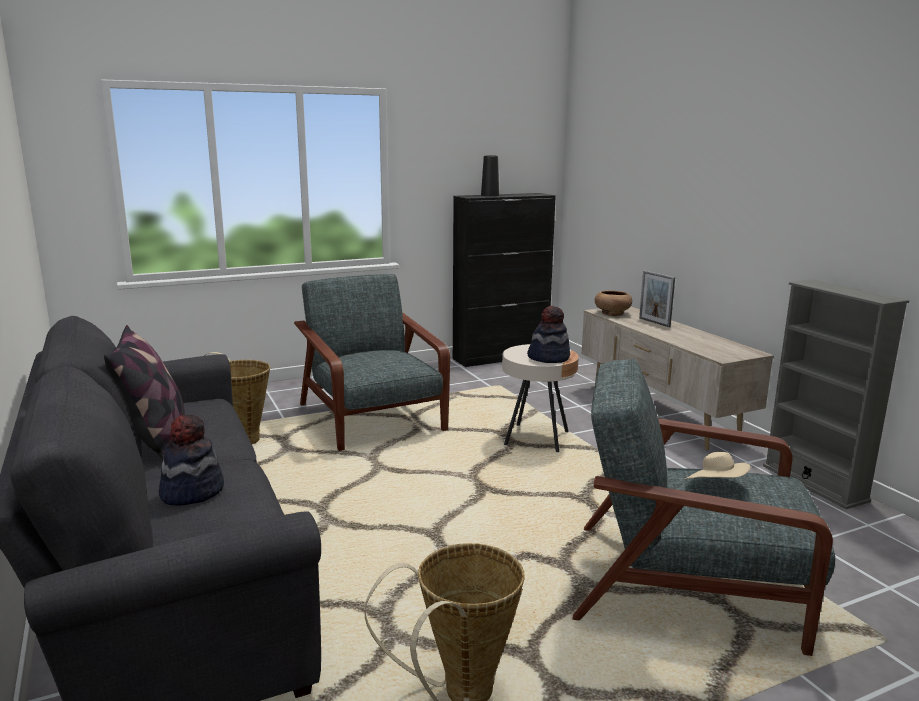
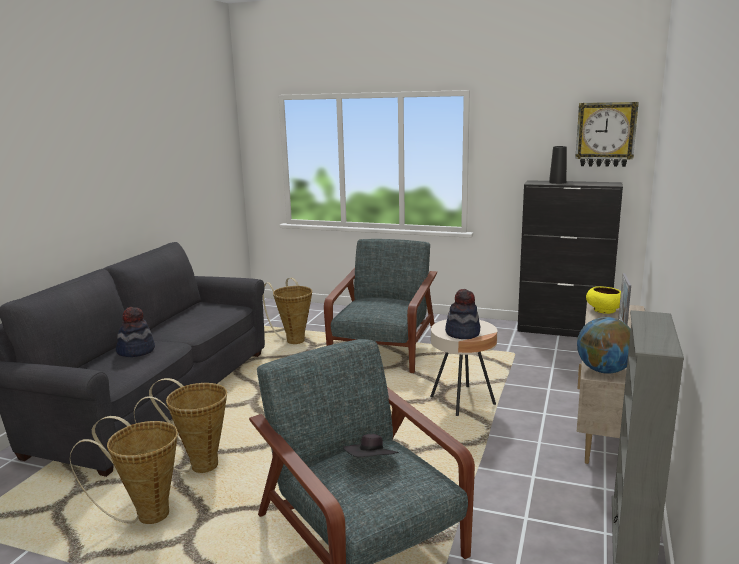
camera: 45 degrees right, 0 degrees up
pillow [104,325,185,460] -> none
brown bowl [595,291,632,316] -> yellow bowl [586,286,621,314]
beige hat [685,452,751,479] -> black hat [343,434,399,457]
none -> basket [134,378,227,473]
none -> wall clock [575,102,639,167]
none -> globe [577,317,631,374]

